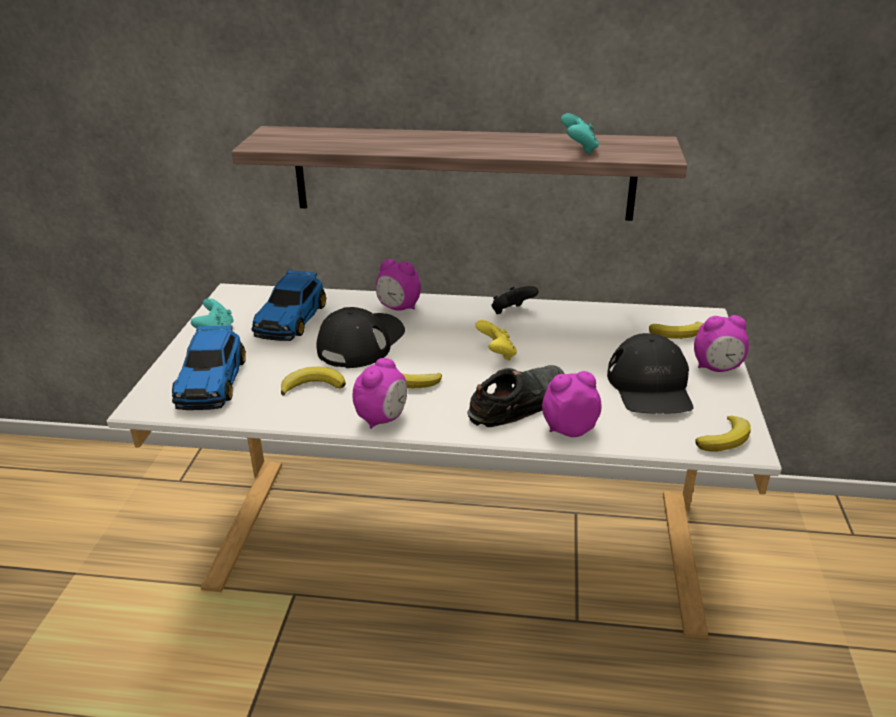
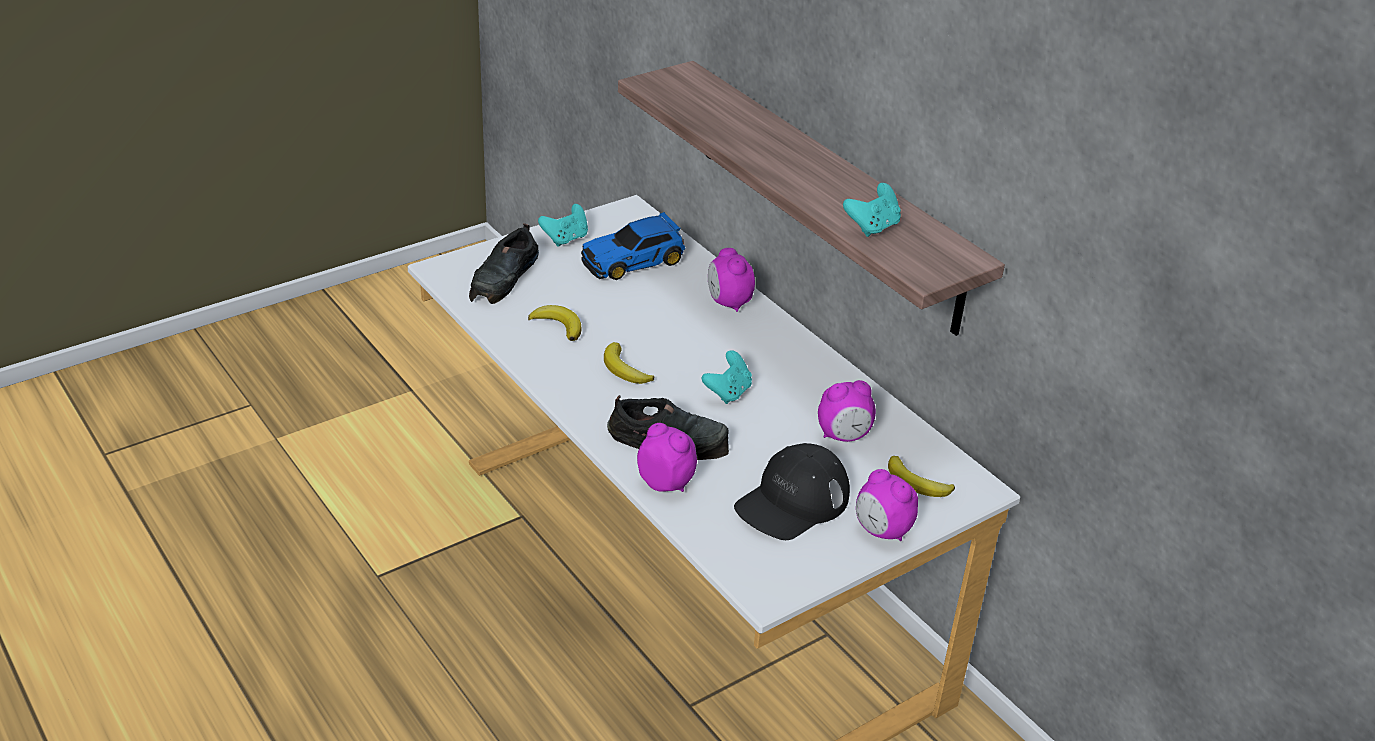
camera: 45 degrees right, 5 degrees up
toy car [172,326,246,410] -> black shoe [469,223,539,304]
black cap [317,307,405,368] -> none
alarm clock [353,358,407,429] -> alarm clock moved to [818,380,876,442]
yellow game controller [475,320,517,361] -> turquoise game controller [701,350,752,404]
black game controller [492,286,539,314] -> none
banana [696,416,751,451] -> none

